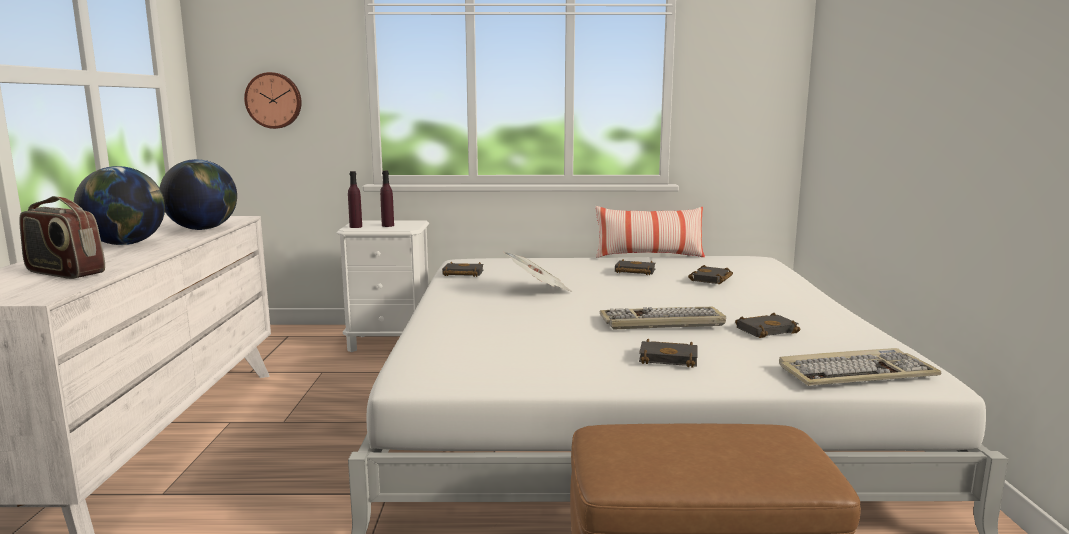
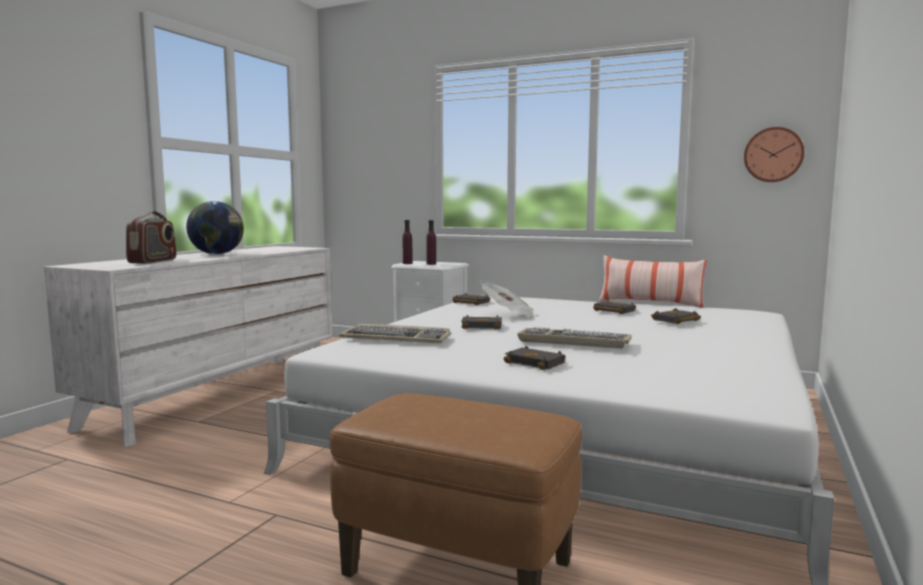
camera: 25 degrees right, 5 degrees down
radio [19,196,105,279] -> radio turned 135 degrees counterclockwise [126,211,177,263]
globe [160,159,237,230] -> none
wall clock [244,72,302,129] -> wall clock moved to [744,127,805,182]
black book [735,313,800,338] -> black book moved to [461,315,502,330]
keyboard [779,348,941,386] -> keyboard moved to [340,324,451,343]

